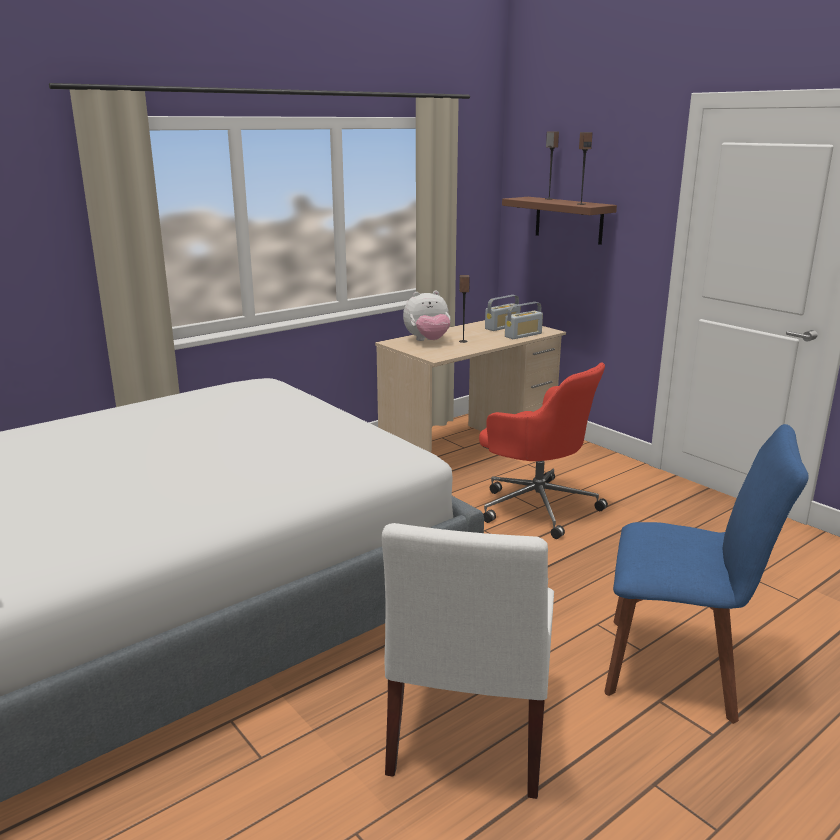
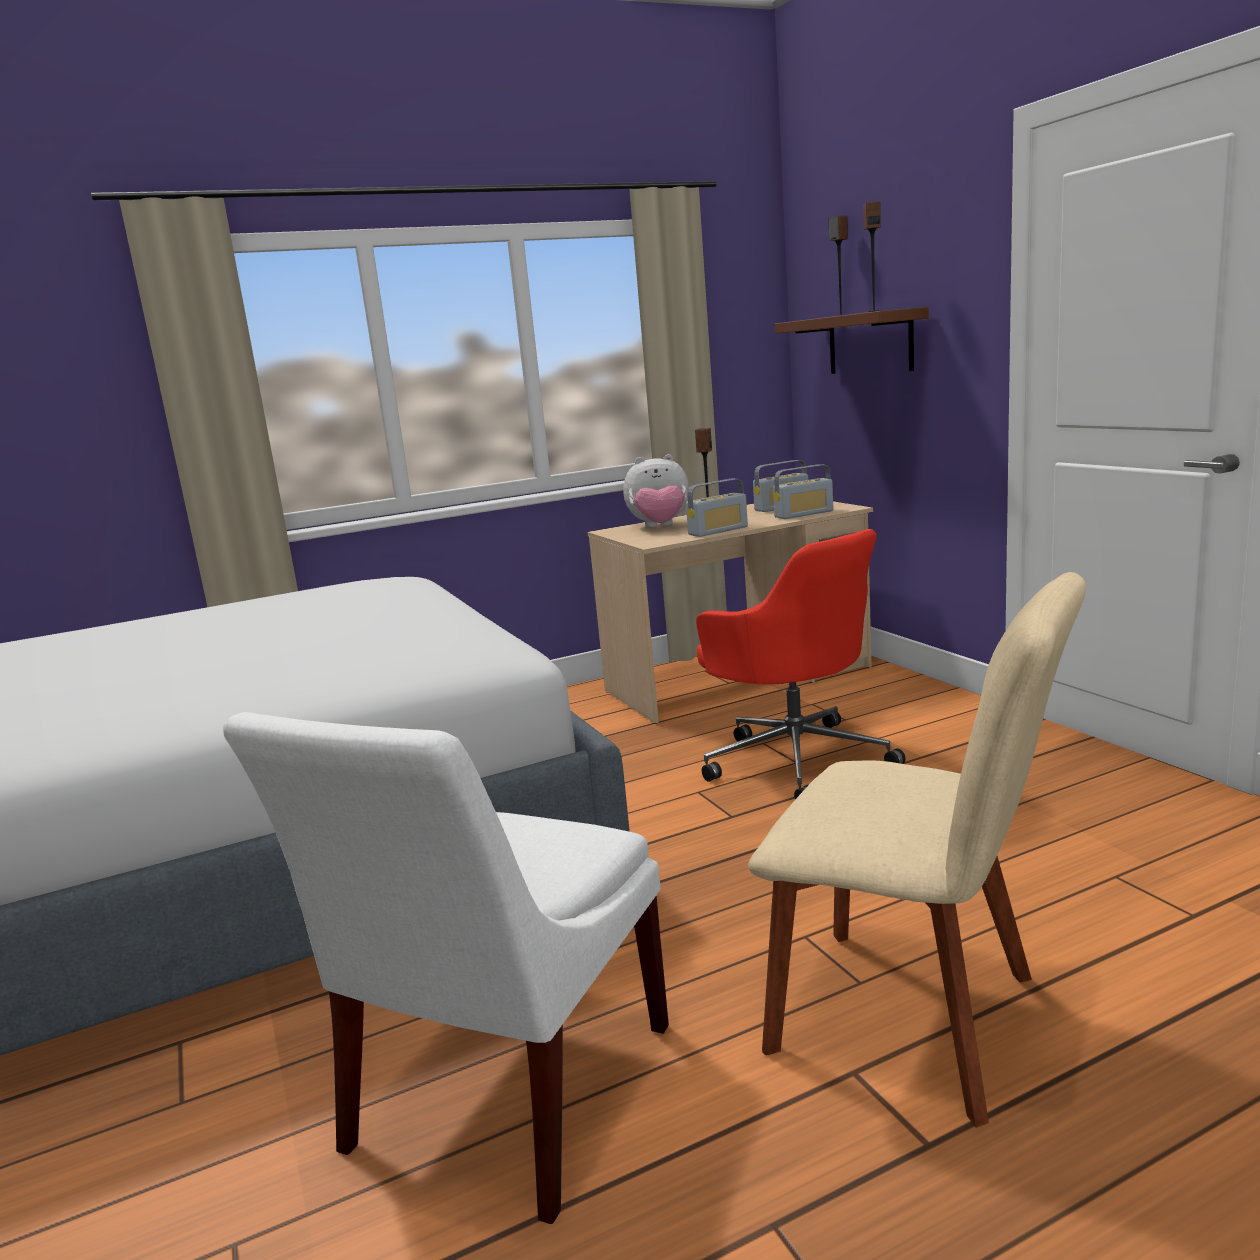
camera: 15 degrees right, 5 degrees down
blue chair [604,424,809,724] -> beige chair [748,572,1086,1128]
none -> radio [686,479,748,537]

